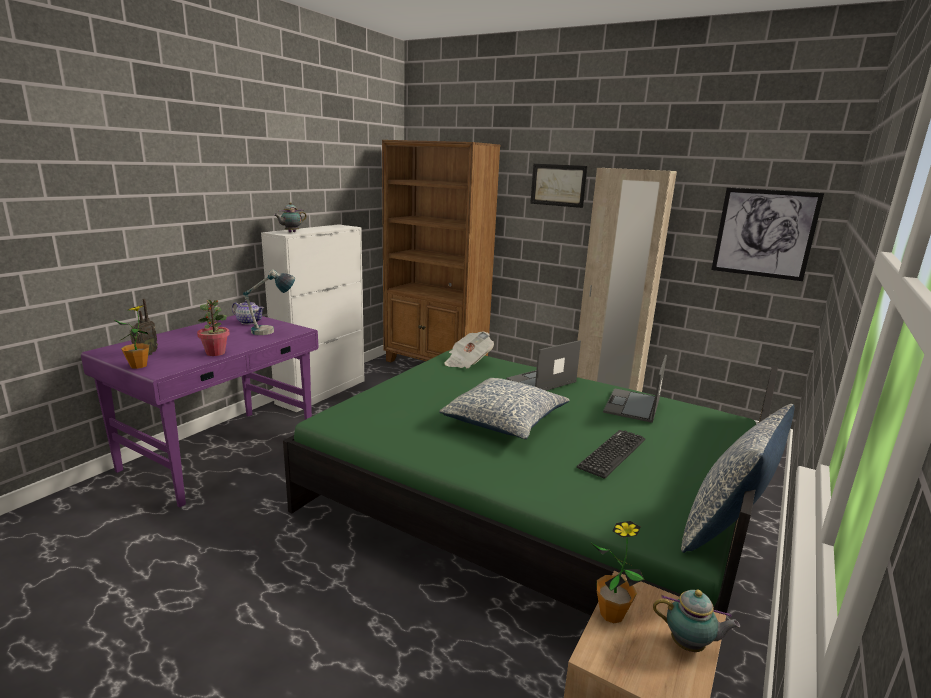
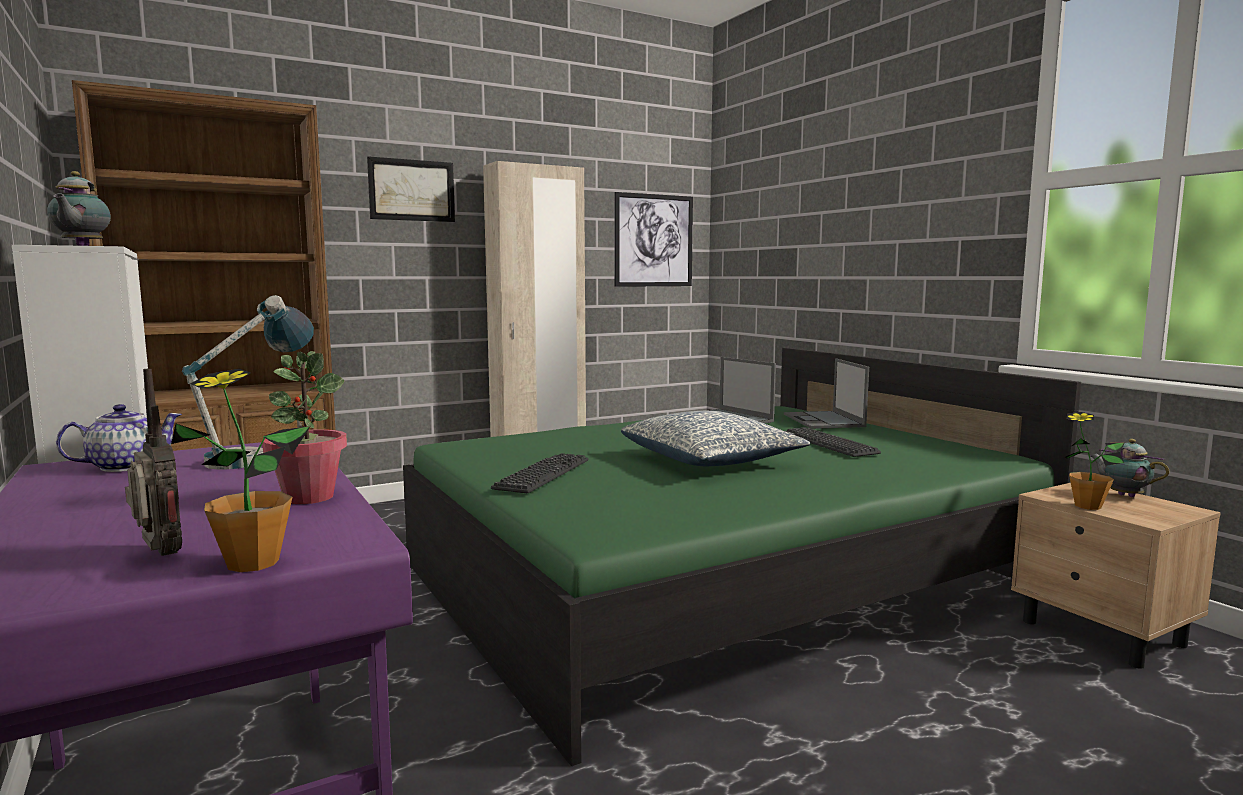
camera: 60 degrees left, 10 degrees down
newspaper [444,332,494,368] -> none
laptop [506,340,581,391] -> laptop moved to [784,358,869,429]
teapot [653,590,740,652] -> teapot turned 90 degrees counterclockwise [1090,439,1169,497]
pillow [681,404,795,553] -> none
none -> keyboard [491,453,588,493]

